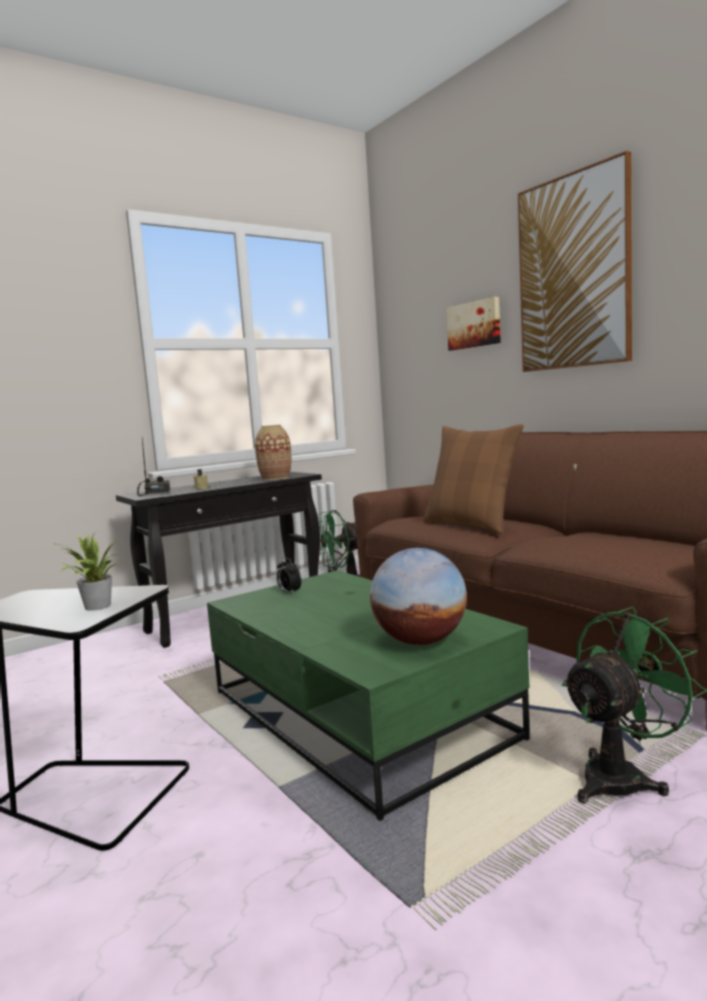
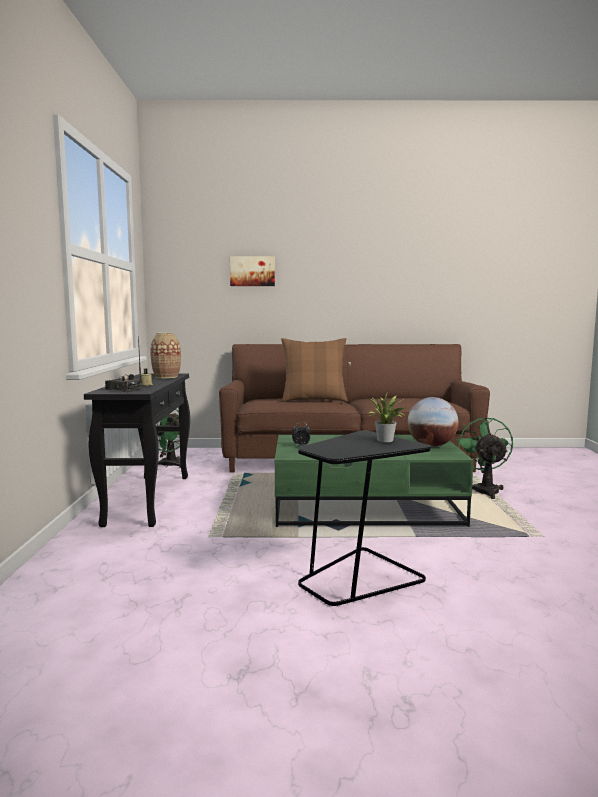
camera: 55 degrees left, 0 degrees up
picture [518,151,632,372] -> none

